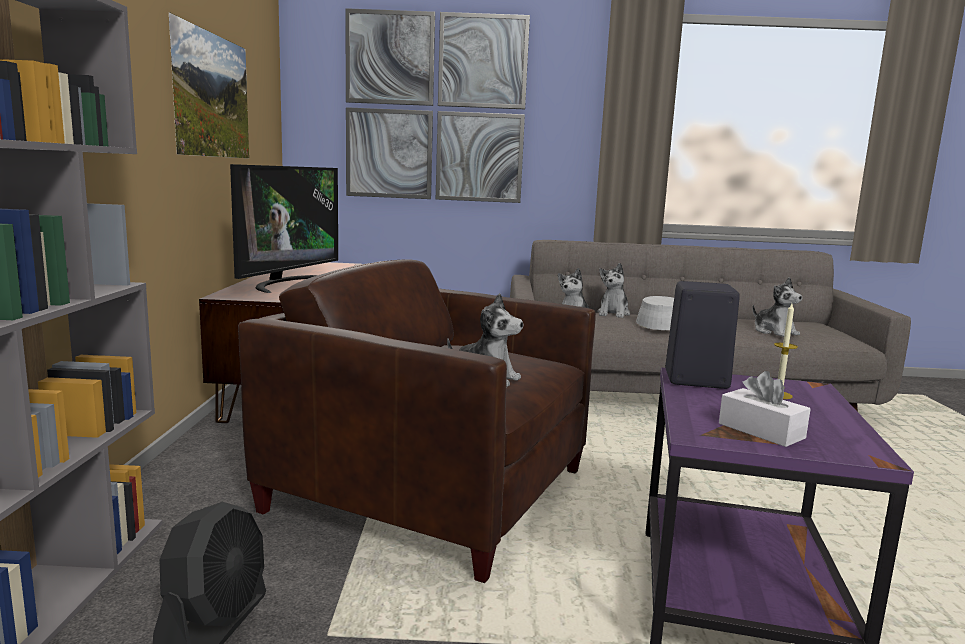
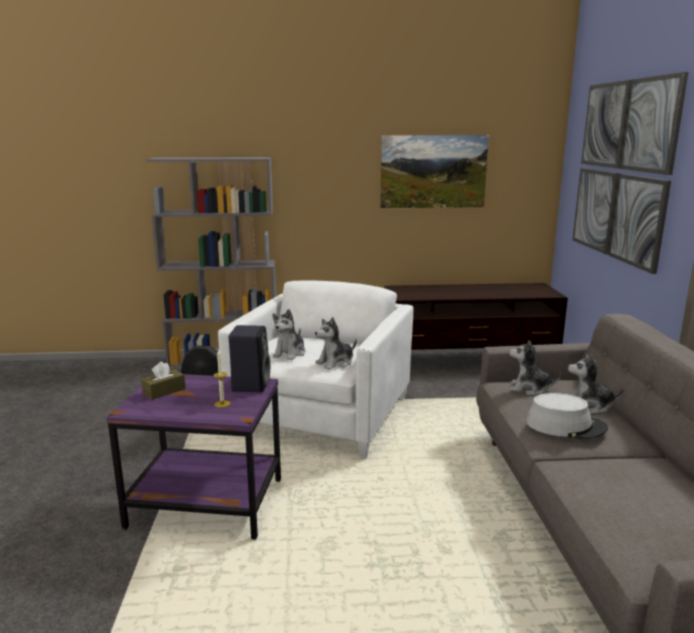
camera: 85 degrees right, 5 degrees up
television [230,164,338,293] -> none
brown armchair [238,259,596,583] -> white armchair [218,280,413,459]
white tissue box [719,371,810,447] -> brown tissue box [141,361,186,400]
plush toy [753,277,802,337] -> plush toy moved to [315,317,357,370]

